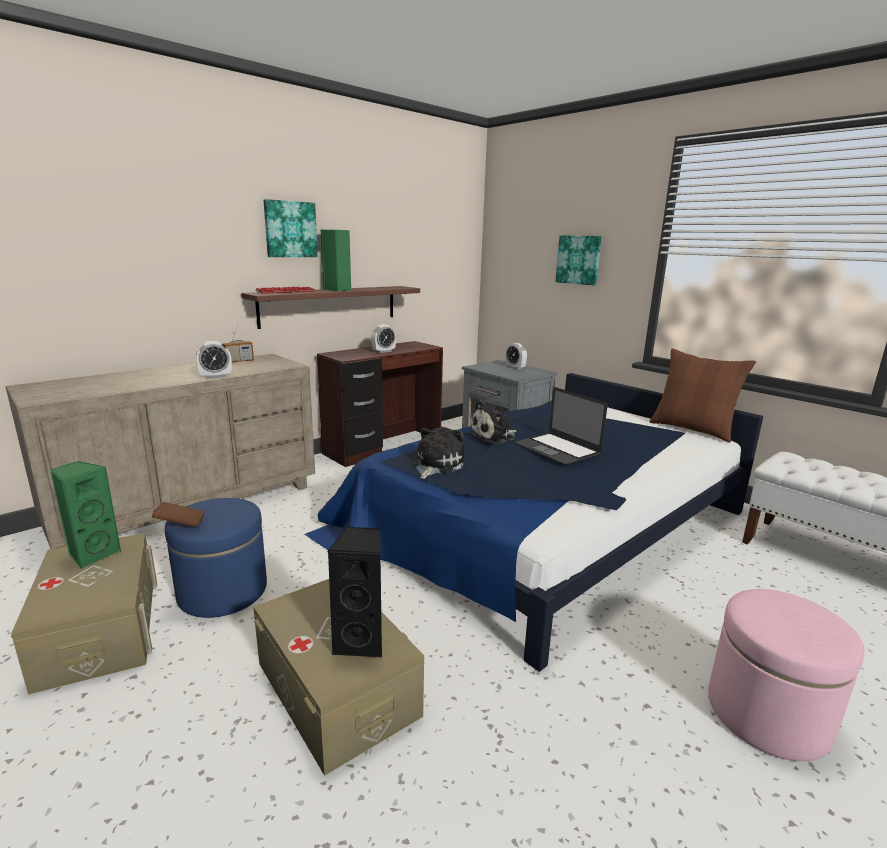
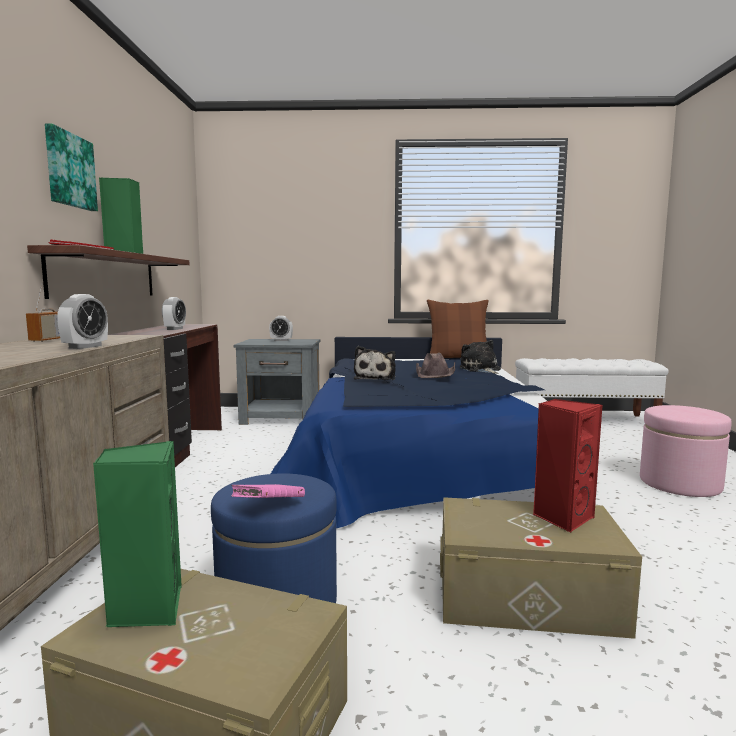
camera: 45 degrees left, 10 degrees down
brown book [152,502,205,527] -> pink book [231,484,305,498]
black speaker [327,527,382,657] -> red speaker [533,399,603,533]
plush toy [413,427,466,479] -> plush toy moved to [460,340,501,374]
laptop [515,387,608,465] -> brown hat [416,353,455,378]
picture [555,235,601,285] -> none

